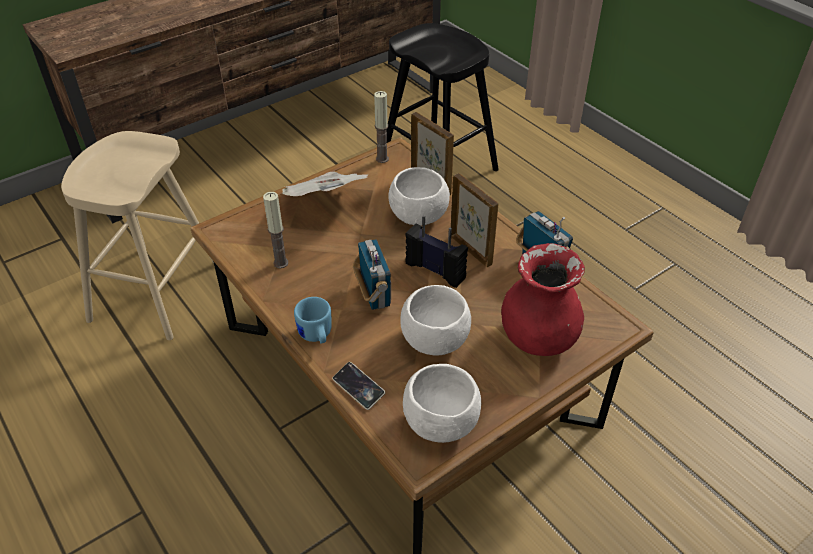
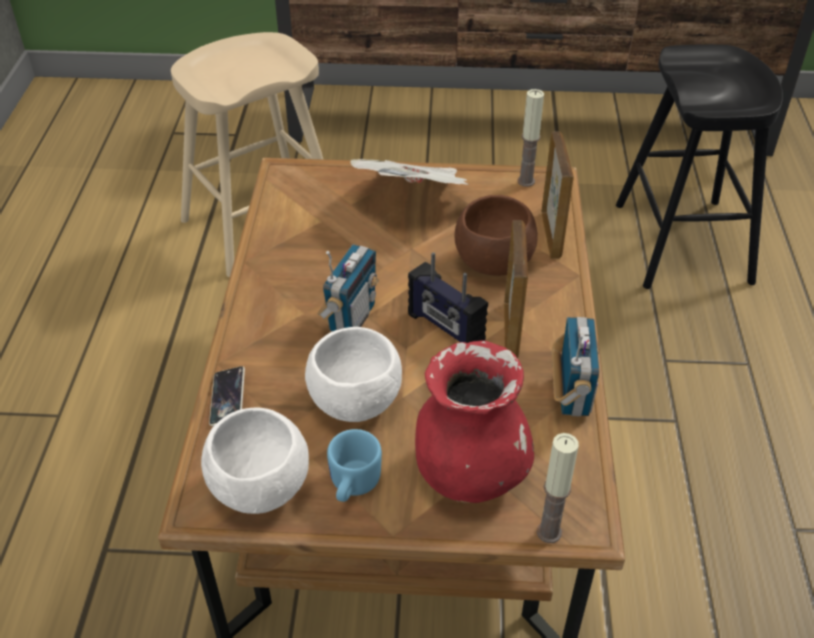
camera: 40 degrees right, 0 degrees up
candle [263,192,288,268] -> candle moved to [537,433,579,543]
blue mug [294,297,332,344] -> blue mug moved to [327,429,382,502]
white bowl [388,167,450,226] -> brown bowl [455,195,538,276]
radio [405,216,468,288] -> radio turned 150 degrees clockwise [408,252,488,343]

